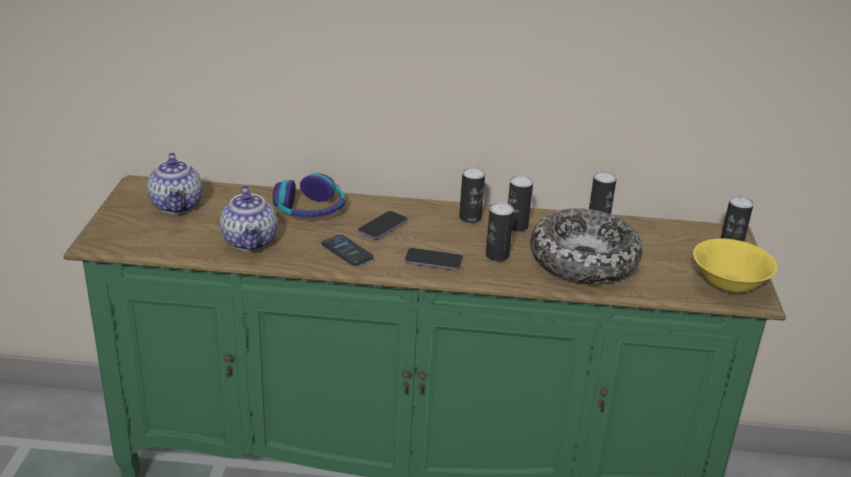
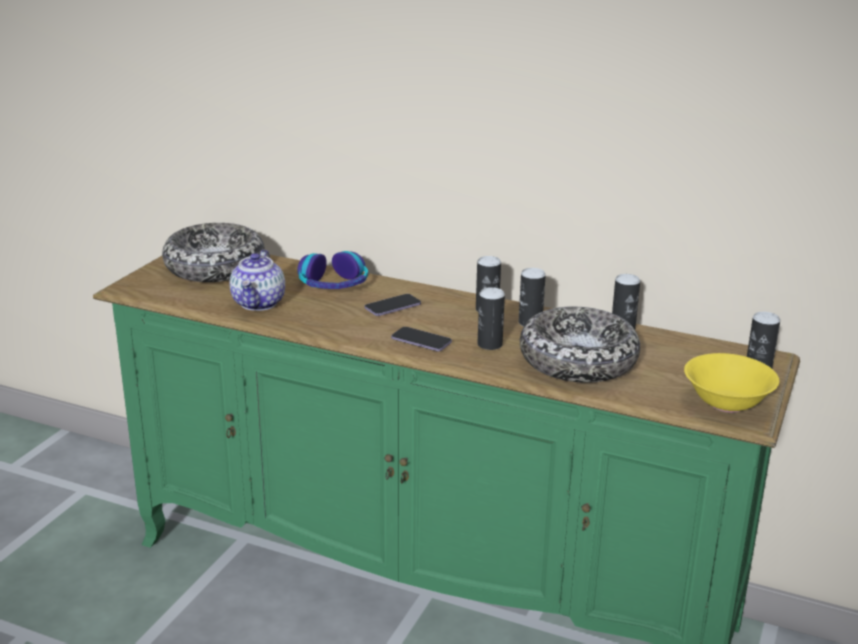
camera: 20 degrees right, 5 degrees down
teapot [147,153,202,214] -> bowl [162,223,265,282]
phone [322,235,374,266] -> none

